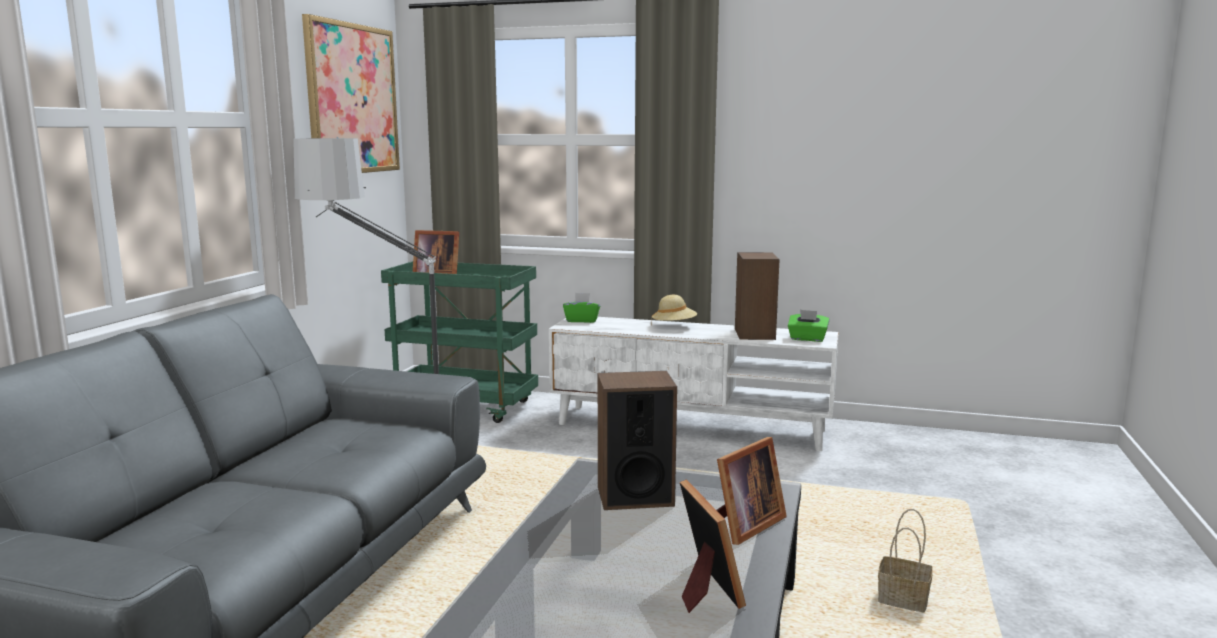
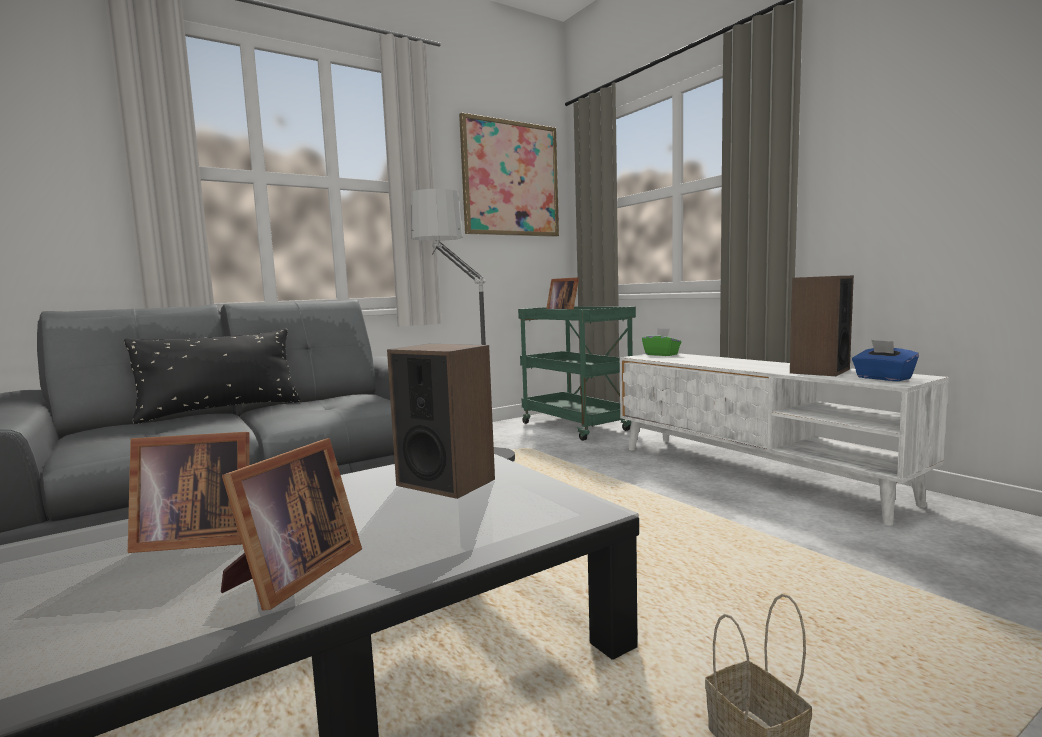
camera: 40 degrees right, 5 degrees down
beige hat [651,295,697,326] -> none
picture frame [717,437,787,545] -> picture frame moved to [128,432,250,553]
green tissue box [788,310,830,342] -> blue tissue box [852,340,919,381]
none -> black pillow [124,328,301,424]

